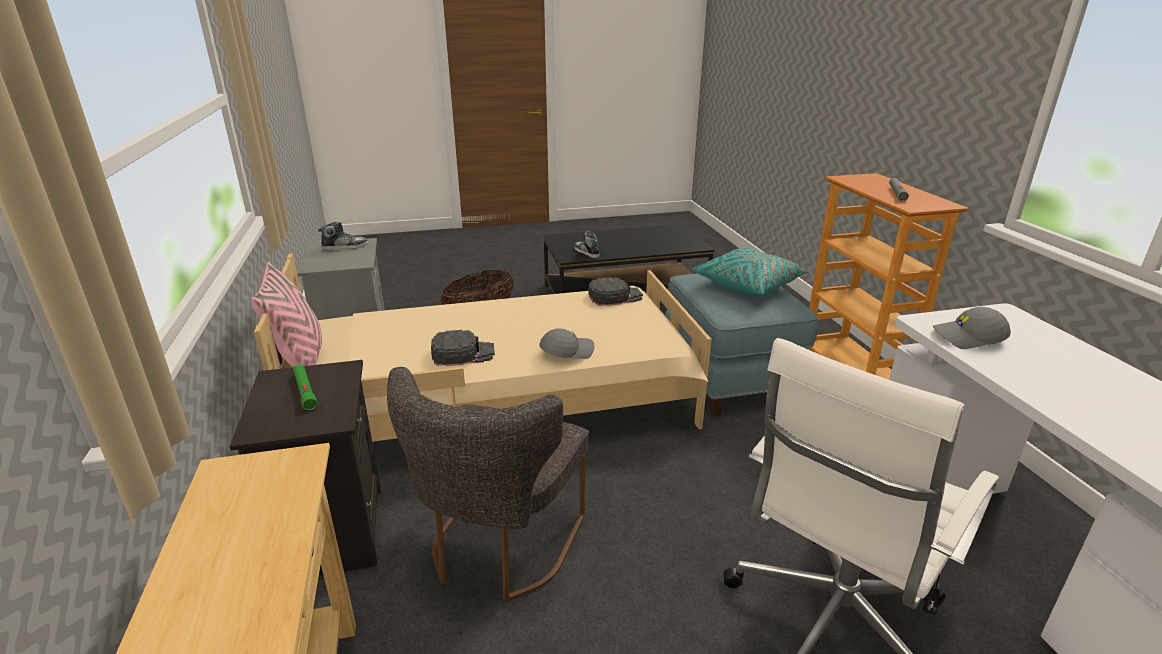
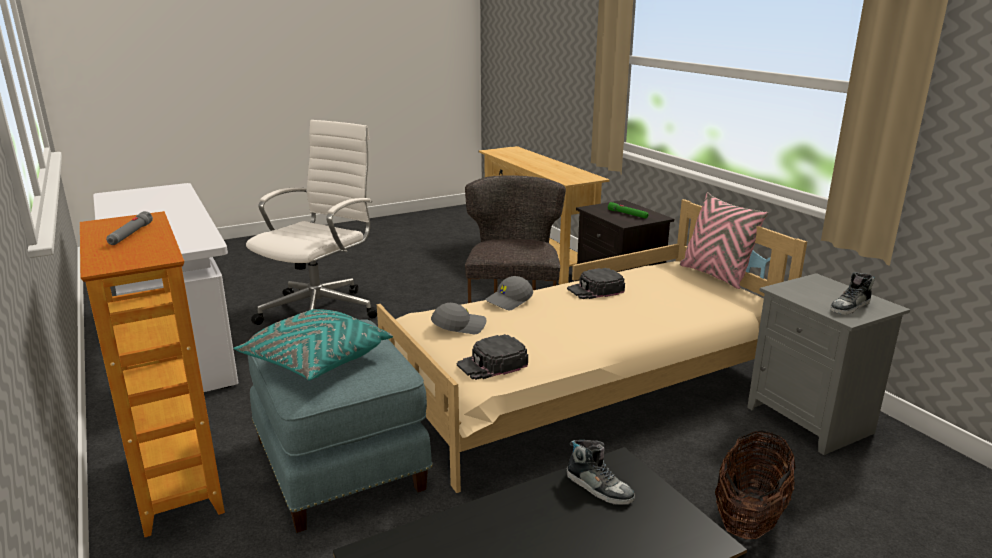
camera: 165 degrees right, 5 degrees down
grey cap [933,307,1011,349] -> grey cap moved to [431,303,487,334]

